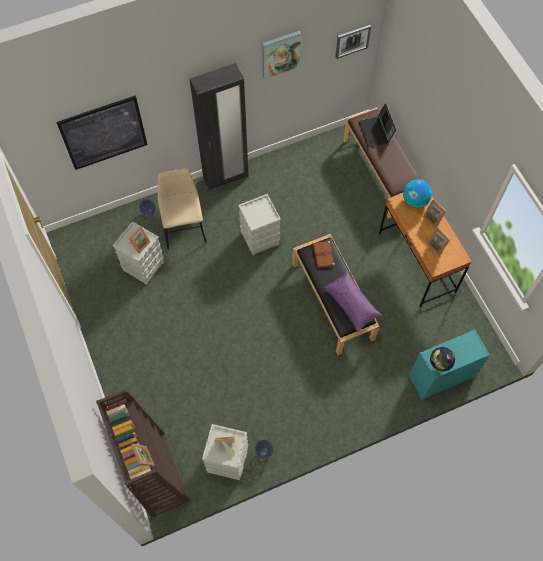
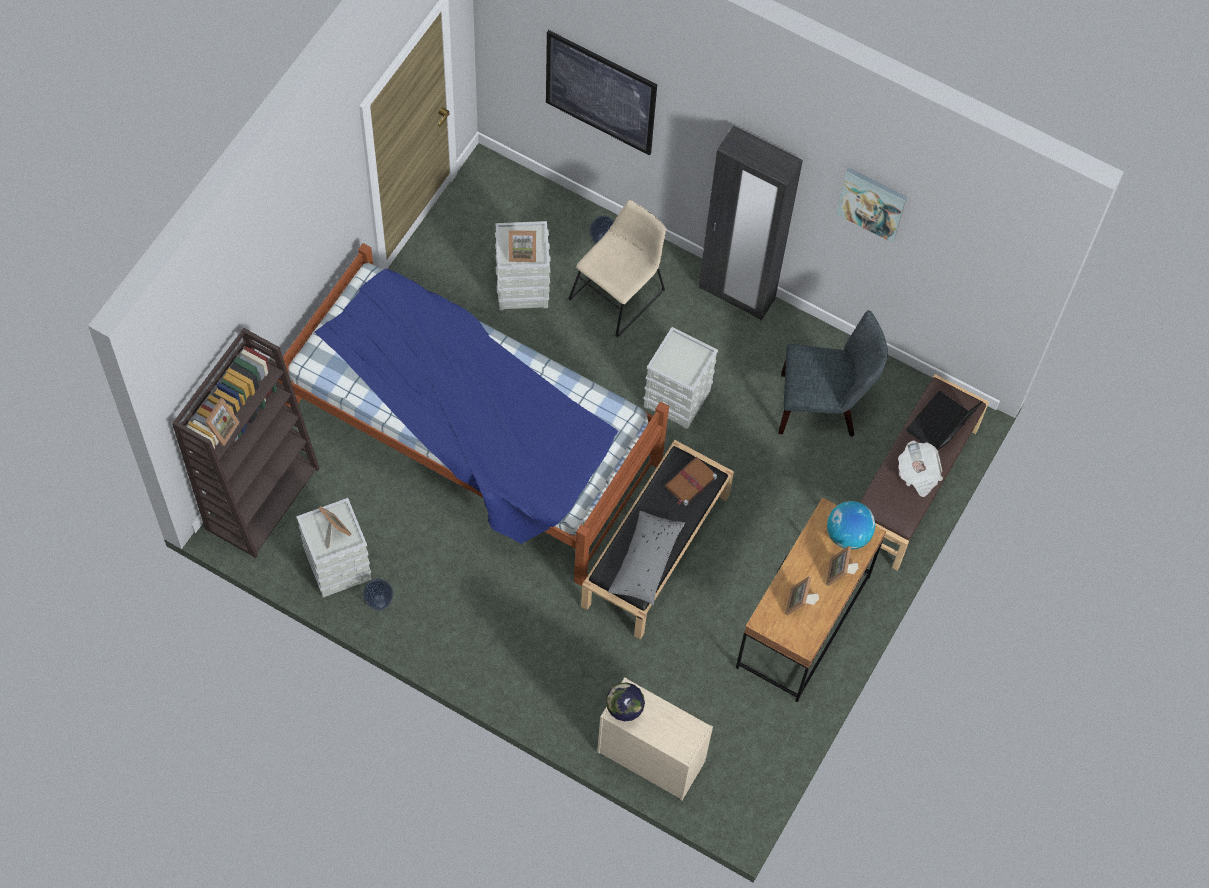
camera: 50 degrees right, 0 degrees up
purple pillow [324,271,381,332] -> grey pillow [608,511,685,605]
picture [335,25,371,59] -> none
turquoise dresser [409,329,490,400] -> beige dresser [597,677,713,801]
none -> bed [277,243,669,586]
none -> grey chair [778,310,888,437]
none -> newspaper [898,440,943,497]

